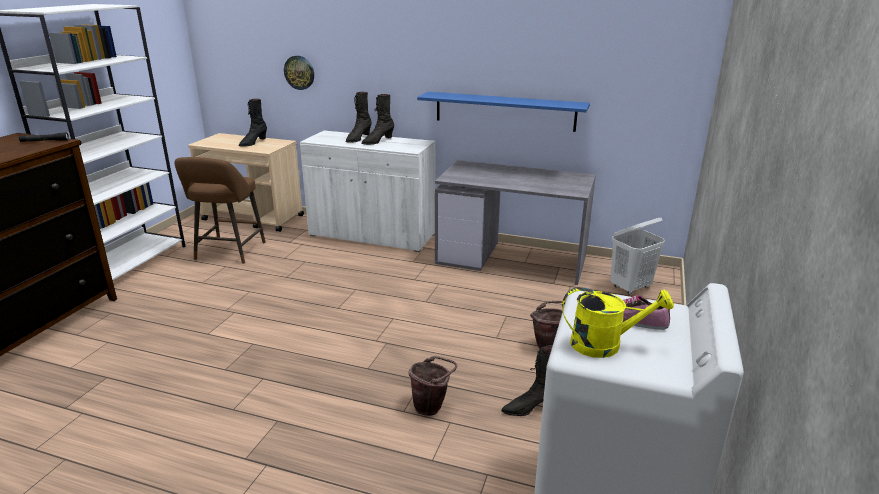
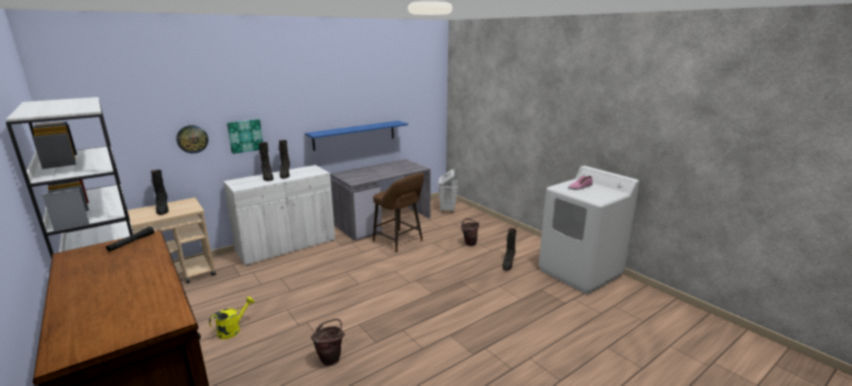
camera: 55 degrees left, 5 degrees down
brown stool [174,157,266,264] -> brown stool moved to [373,173,424,253]
brown bucket [408,356,457,416] -> brown bucket moved to [311,319,345,366]
yellow watering can [562,287,674,358] -> yellow watering can moved to [209,297,254,339]
none -> picture [227,119,263,154]

